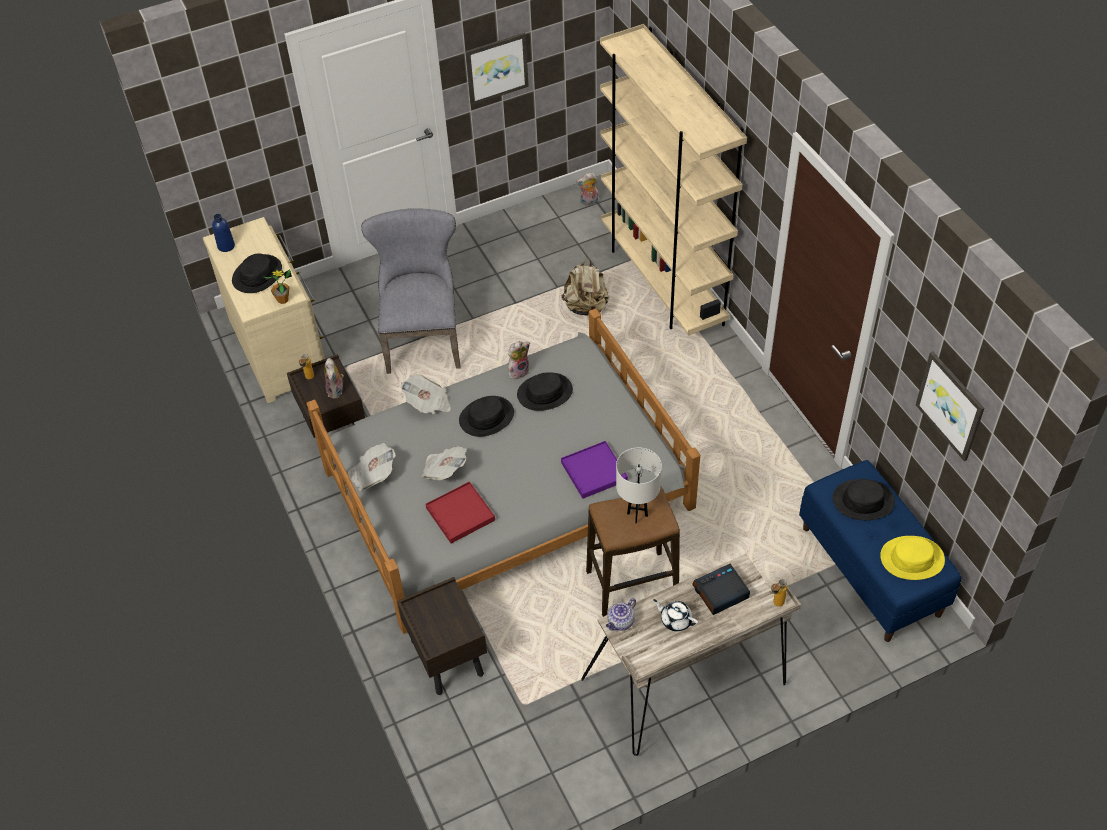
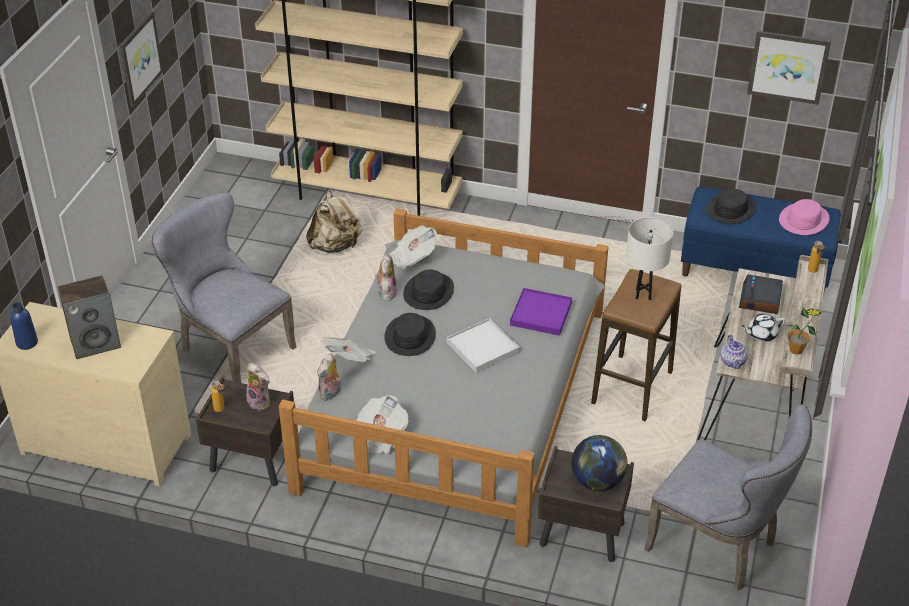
camera: 50 degrees left, 10 degrees down
black hat [232,253,282,293] -> speaker [58,275,121,359]
potted plant [264,269,292,304] -> potted plant moved to [785,307,821,355]
newspaper [421,446,467,480] -> newspaper moved to [389,225,437,270]
red tray [426,481,495,543] -> none
plush toy [576,173,599,205] -> plush toy moved to [317,353,341,401]
yellow hat [880,536,945,580] -> pink hat [779,199,830,235]
none -> white tray [447,318,520,373]
none -> globe [571,435,628,491]
none -> grey chair [644,404,812,590]

